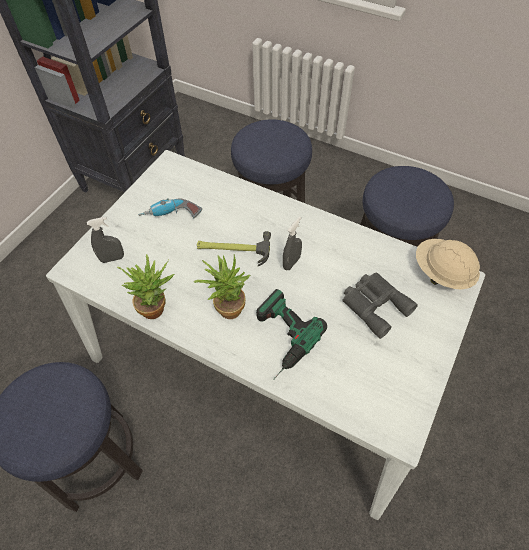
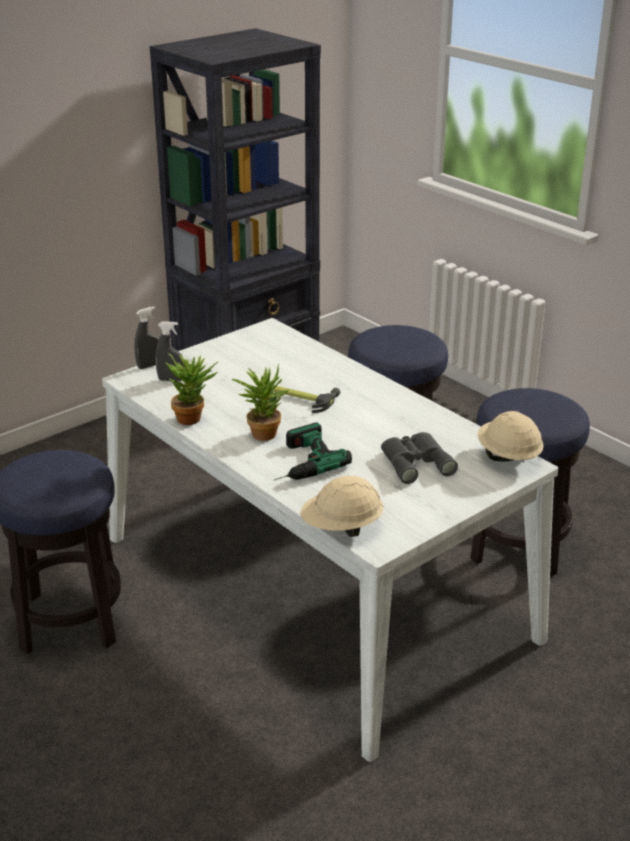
camera: 20 degrees right, 25 degrees down
power drill [138,198,202,218] -> none
grey spray bottle [283,217,302,270] -> grey spray bottle moved to [134,307,159,369]
none -> beige hard hat [300,476,384,537]

